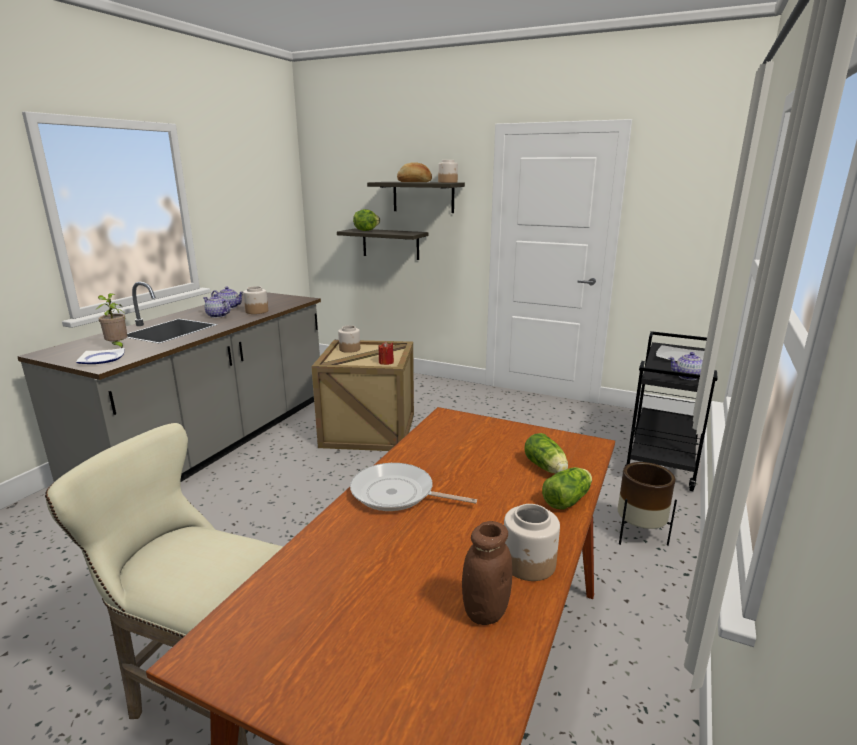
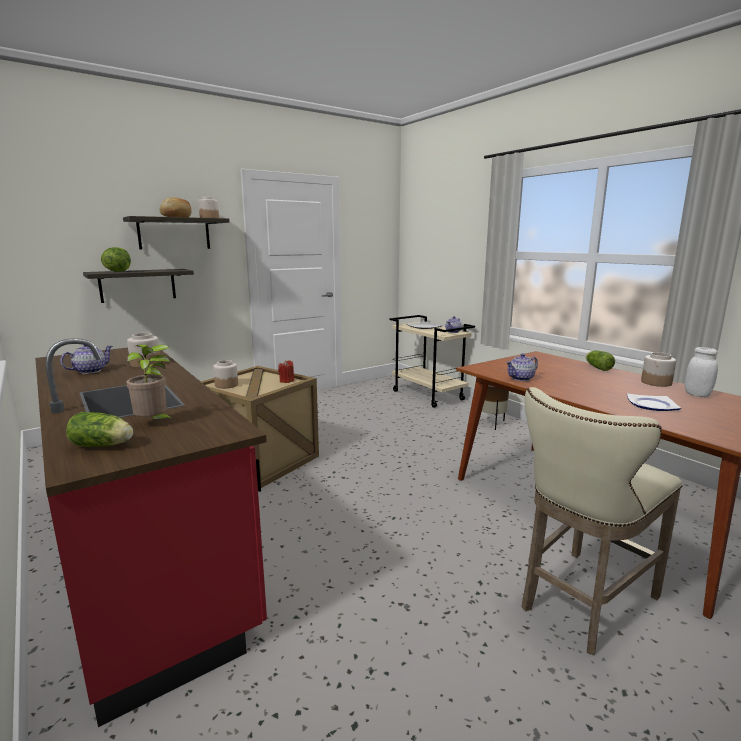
camera: 60 degrees left, 5 degrees down
grey counter [17,282,321,482] -> red counter [35,338,267,727]
plate [76,348,125,364] -> plate moved to [627,393,681,411]
teapot [203,294,231,318] -> teapot moved to [506,353,538,381]
frying pan [350,463,477,511] -> none
brown jar [462,521,512,625] -> white jar [685,347,718,397]
lettuce [524,433,568,474] -> lettuce moved to [66,412,133,447]
black cart [625,331,718,491] -> beige cart [390,315,475,408]

